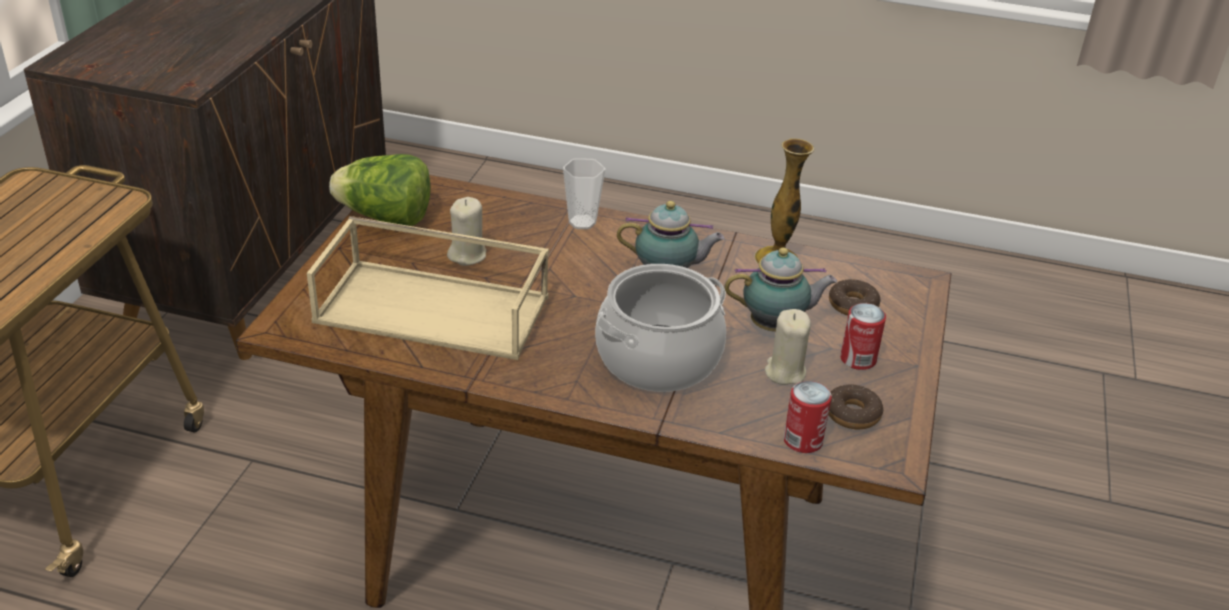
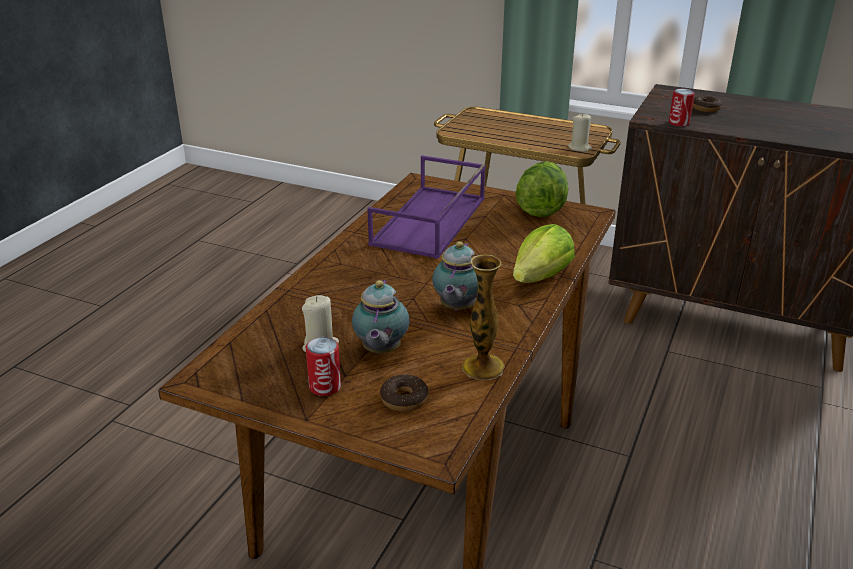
camera: 100 degrees right, 5 degrees down
beige tray [307,216,549,360] -> purple tray [367,155,486,259]
beige candle [447,197,486,266] -> beige candle moved to [568,114,592,152]
cup [563,158,605,229] -> lettuce [513,224,575,283]
cooking pot [595,264,726,392] -> none
can [783,381,832,453] -> can moved to [669,89,695,126]
donut [828,384,883,429] -> donut moved to [692,95,722,112]

